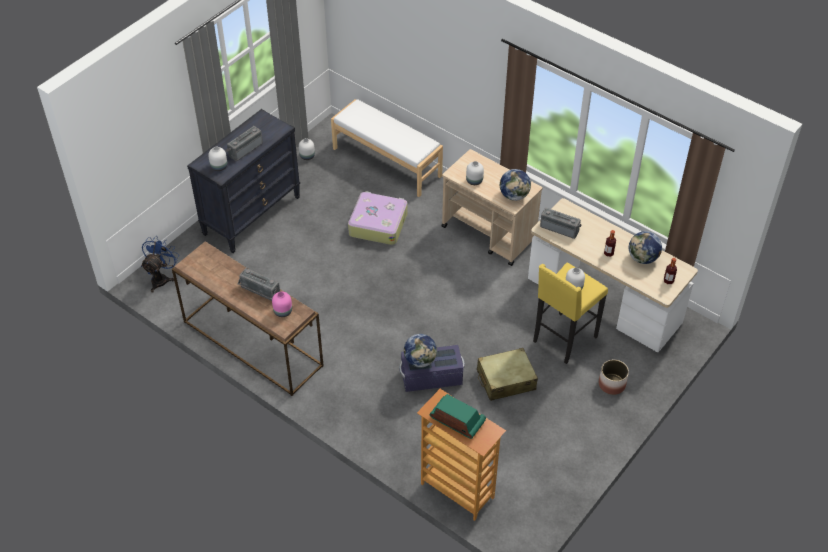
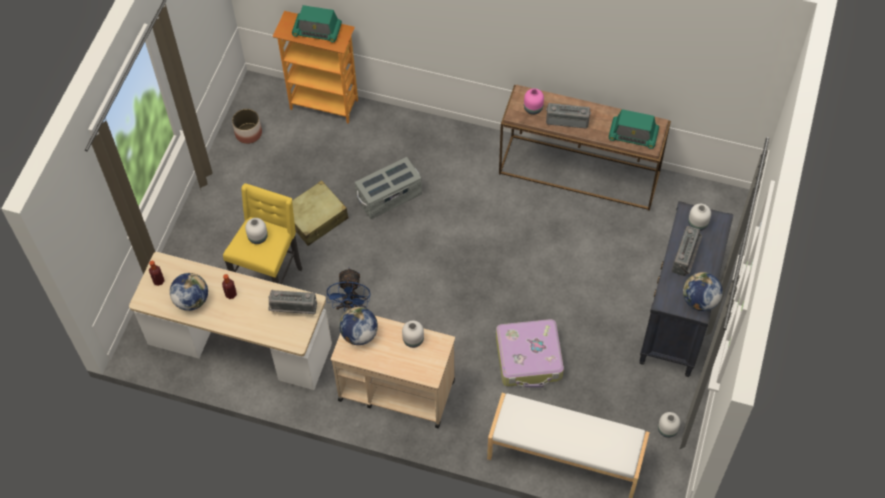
camera: 160 degrees right, 10 degrees up
blue fan [141,236,179,293] -> blue fan moved to [327,268,371,312]
purple storage box [399,345,465,392] -> grey storage box [355,157,422,219]
globe [404,334,437,367] -> globe moved to [683,272,723,311]
planter [599,360,629,395] -> planter moved to [232,109,262,144]
none -> radio [609,109,659,149]

